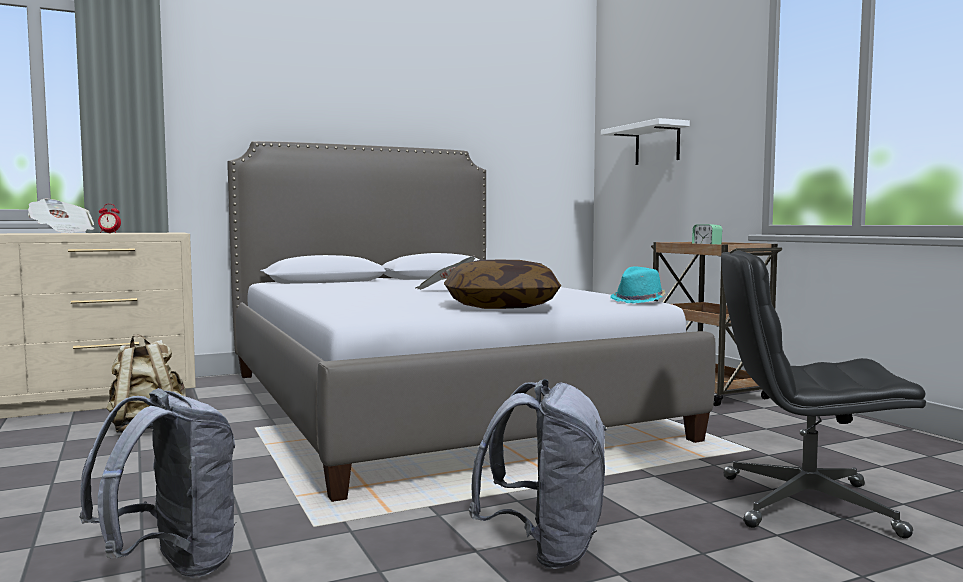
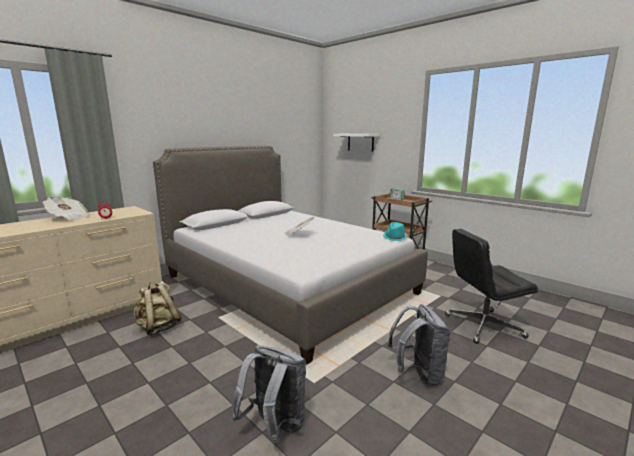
camera: 20 degrees left, 10 degrees up
pillow [444,260,561,309] -> none

